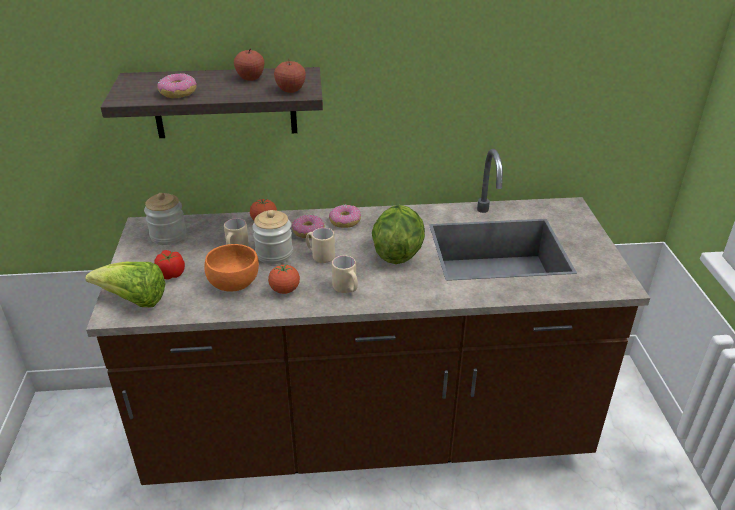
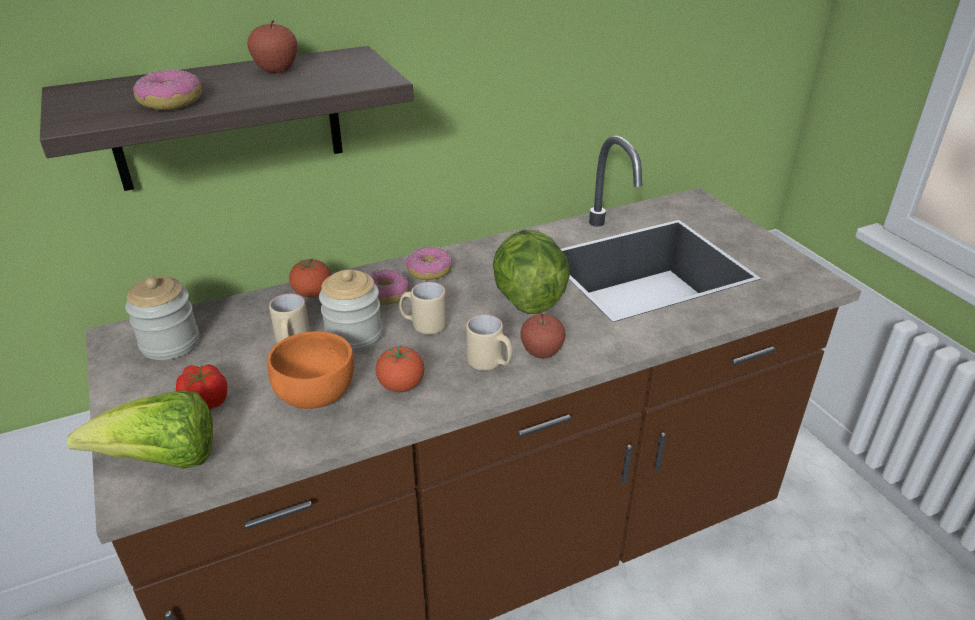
camera: 20 degrees left, 0 degrees up
apple [274,59,306,93] -> apple moved to [520,314,565,358]

